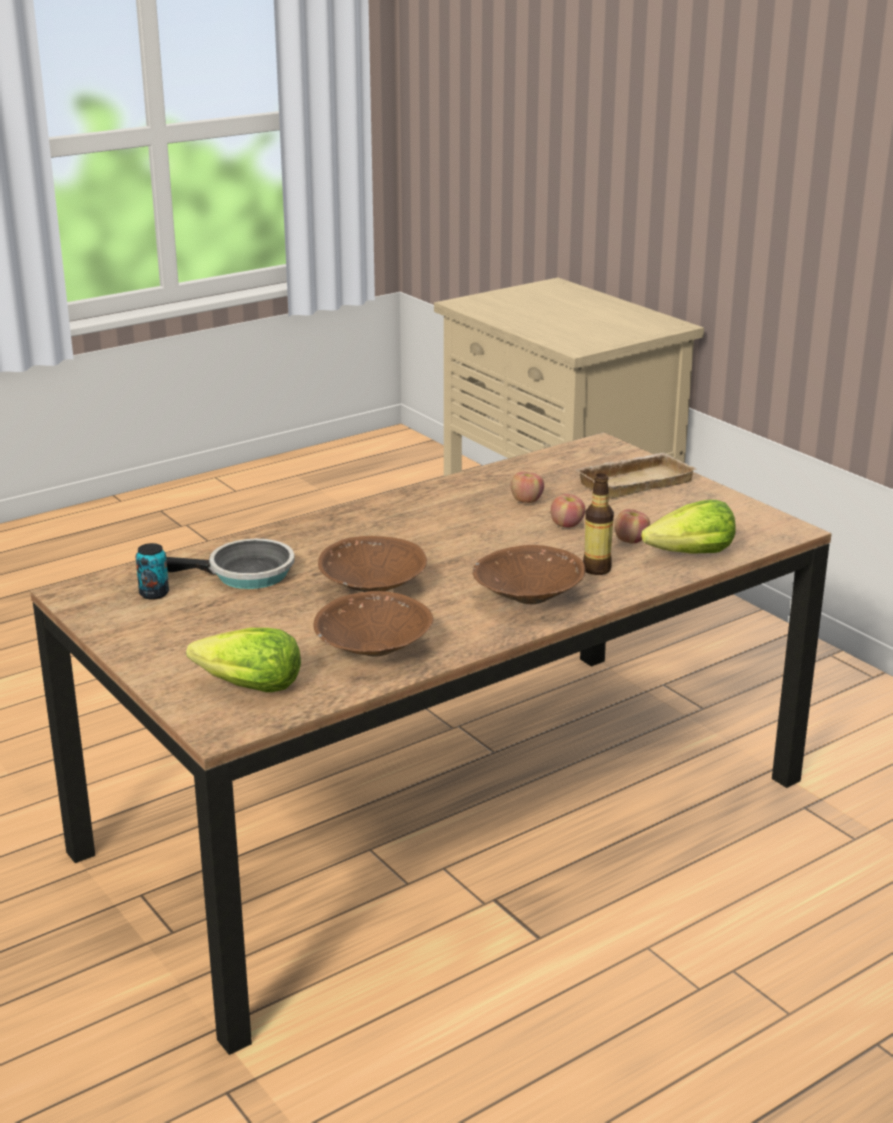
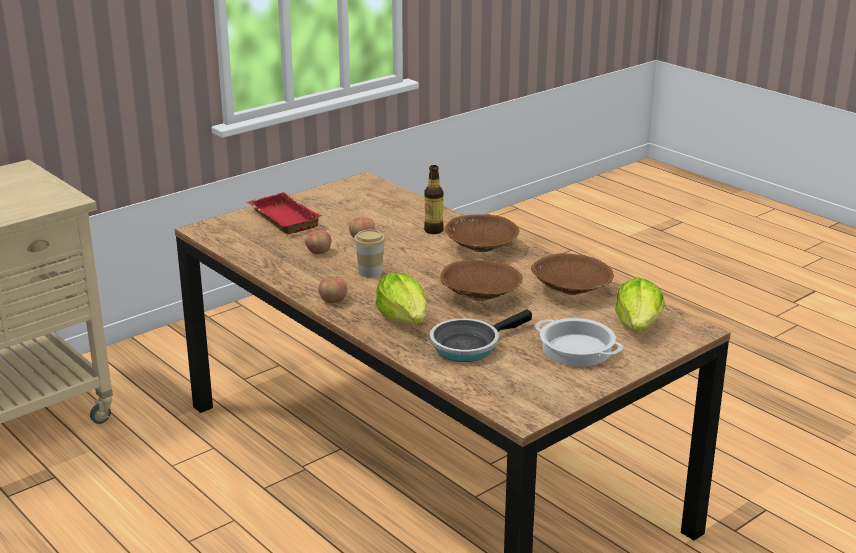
camera: 95 degrees left, 0 degrees up
can [136,543,169,600] -> none
frying pan [166,539,295,589] -> frying pan turned 120 degrees counterclockwise [430,309,532,362]
beige tray [575,452,697,499] -> red tray [247,192,322,234]
apple [614,509,650,543] -> apple moved to [318,276,347,303]
lettuce [641,500,736,554] -> lettuce moved to [375,273,427,324]
none -> cup [354,230,385,277]
none -> cooking pot [535,318,623,367]

